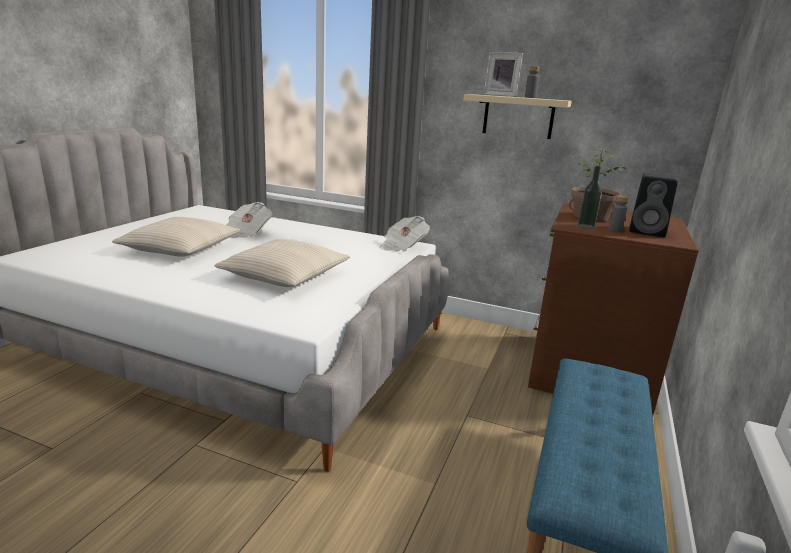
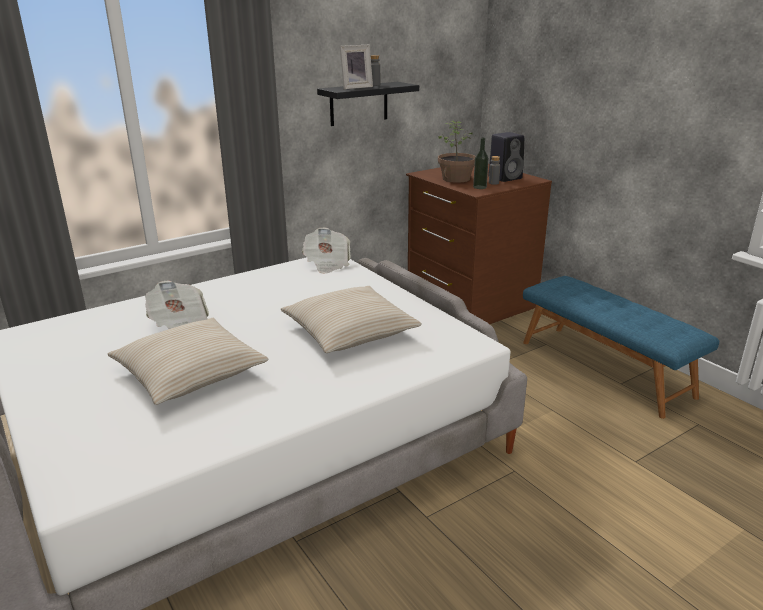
camera: 55 degrees left, 5 degrees up
beige shelf [464,94,572,139] -> black shelf [317,82,419,126]

